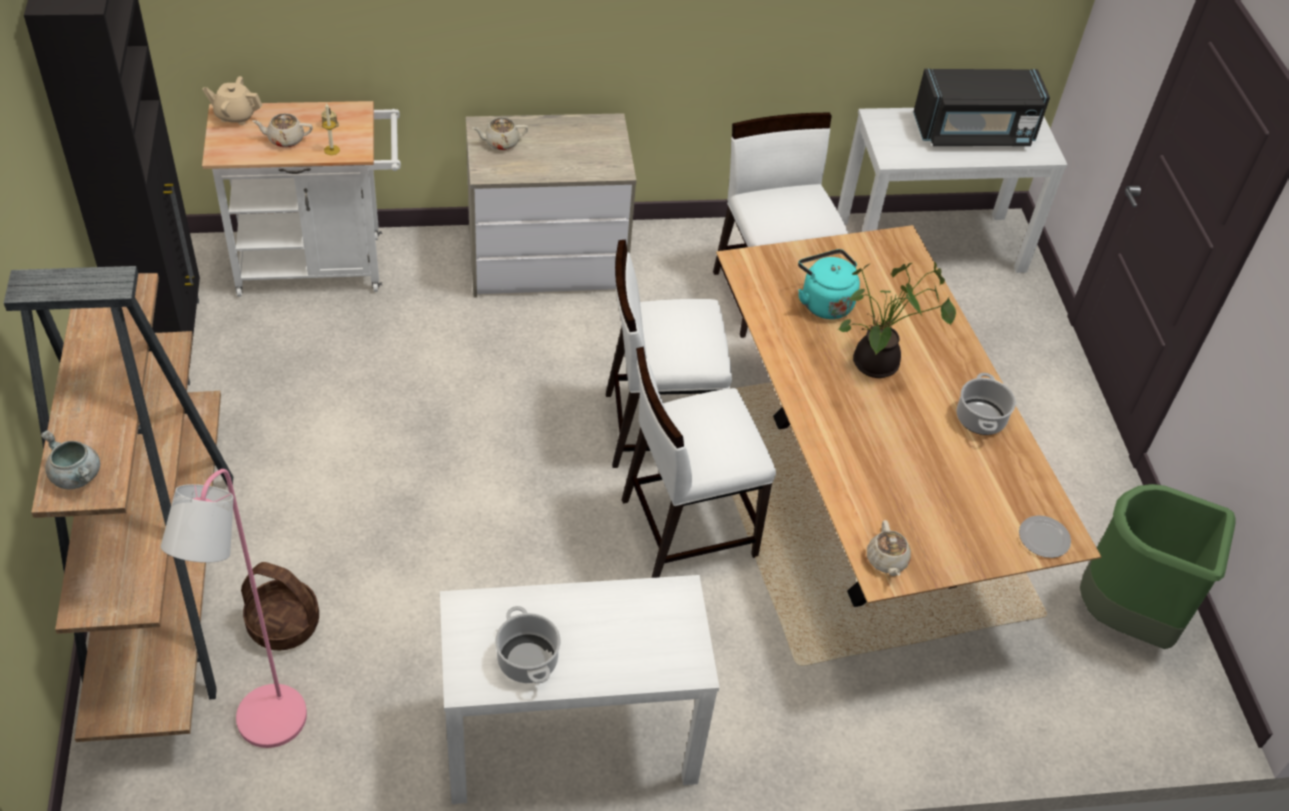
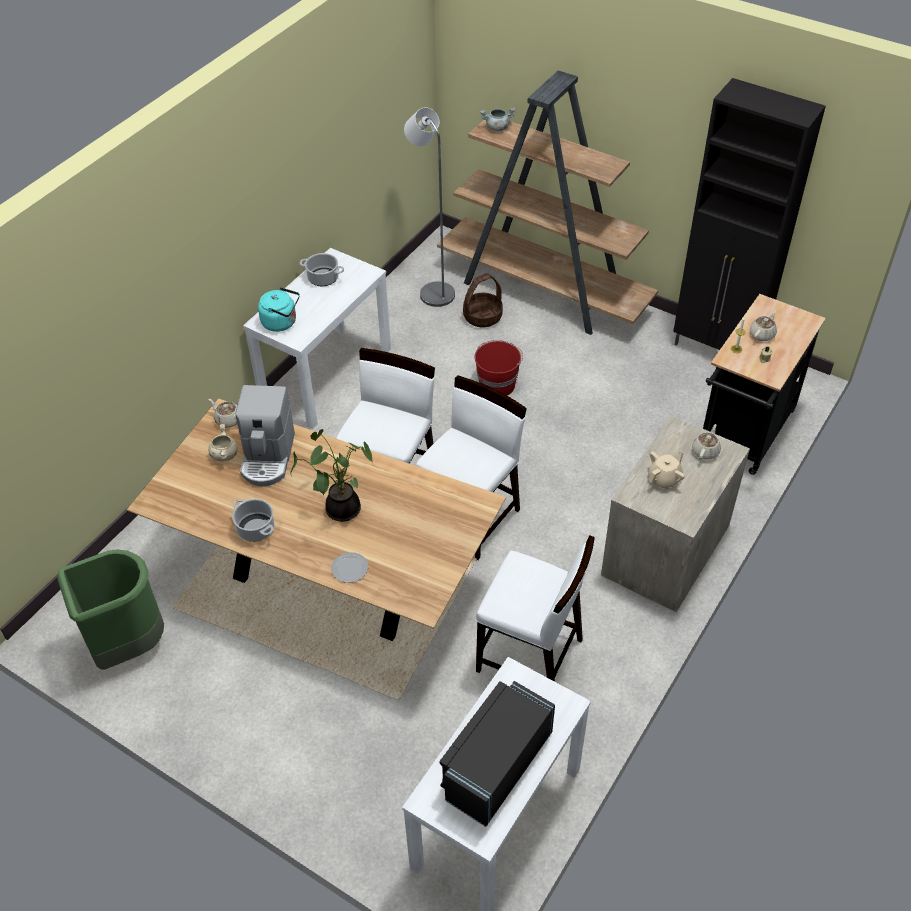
camera: 135 degrees right, 0 degrees up
pink floor lamp [161,469,307,748] -> grey floor lamp [404,107,455,307]
beige teapot [202,76,262,125] -> beige teapot moved to [648,451,685,490]
white cart [202,101,401,297] -> black cart [703,294,826,475]
turquoise kettle [798,249,860,319] -> turquoise kettle moved to [258,287,300,332]
plate [1019,515,1071,558] -> plate moved to [331,552,368,583]
none -> beige cooking pot [208,424,238,462]
none -> coffee machine [235,385,295,486]
none -> red bucket [475,340,523,396]

